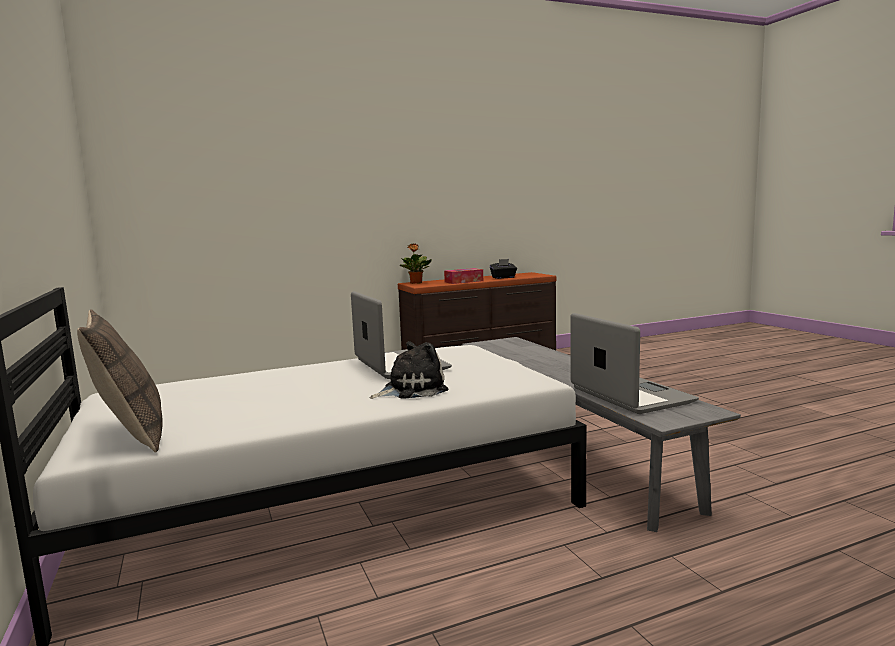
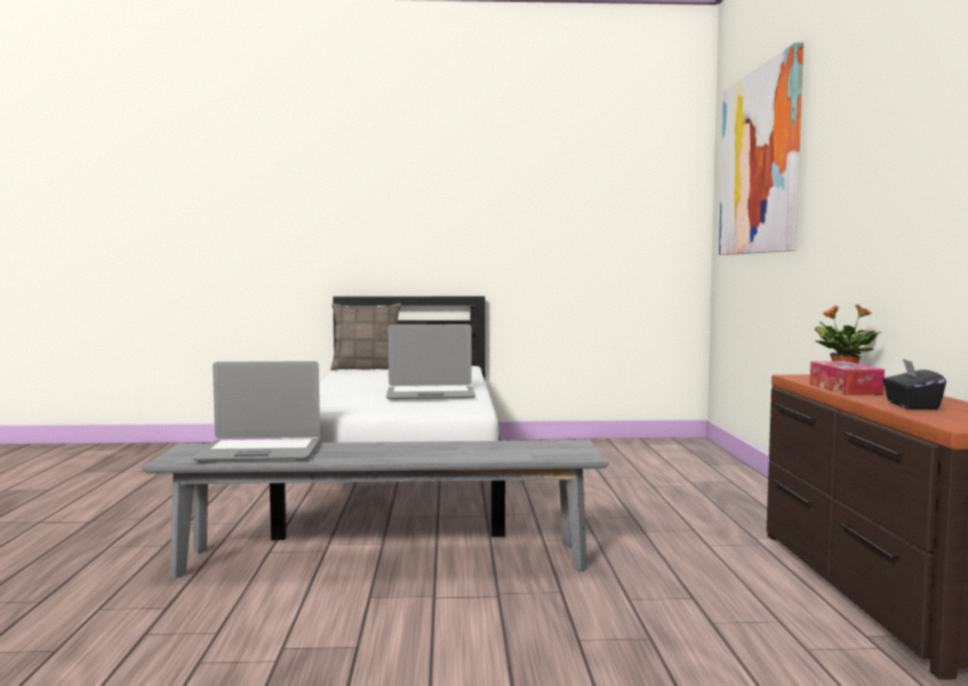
camera: 110 degrees right, 5 degrees down
plush toy [370,341,448,399] -> none
none -> picture [719,42,804,255]

